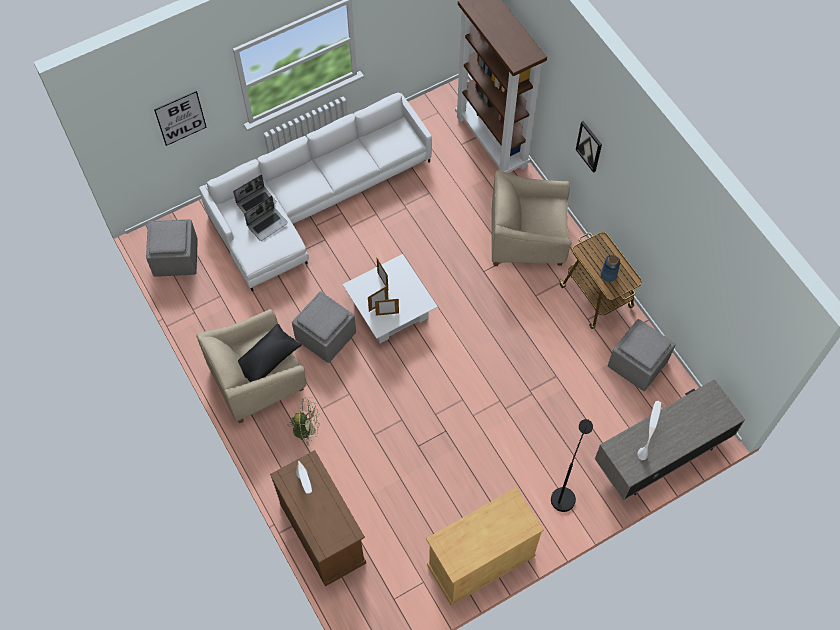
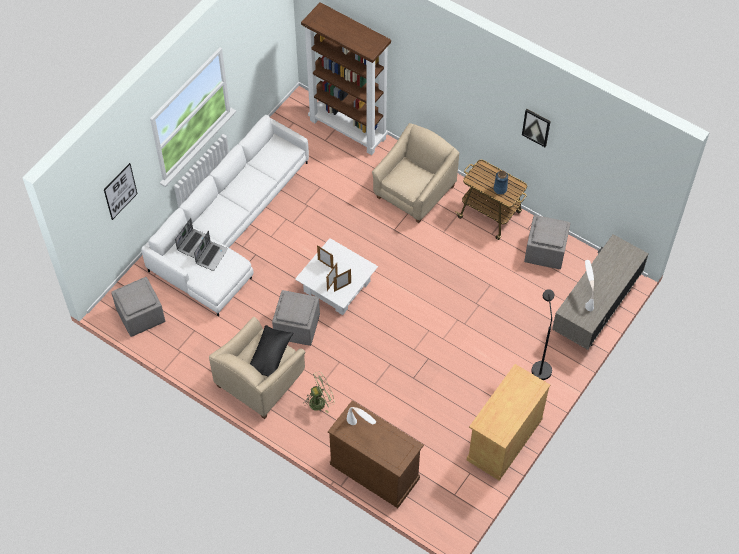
camera: 25 degrees left, 5 degrees down
beige armchair [492,170,572,266] -> beige armchair turned 150 degrees clockwise [372,123,459,223]
picture [576,121,602,173] -> picture moved to [522,109,551,147]

